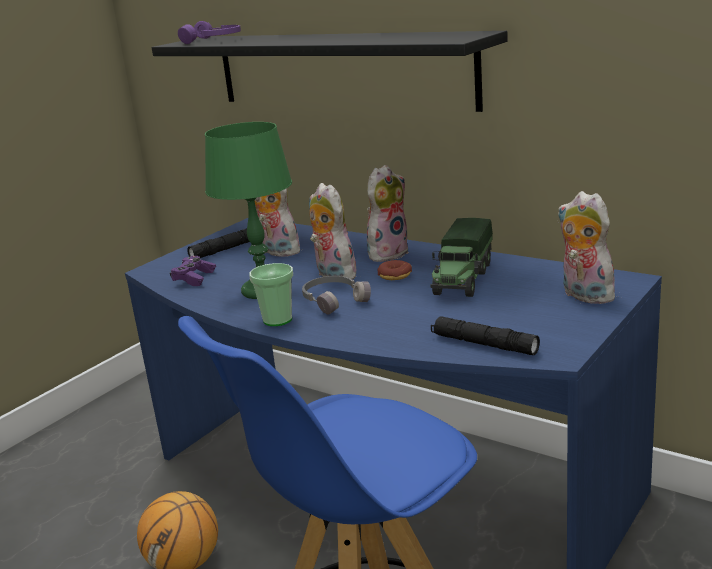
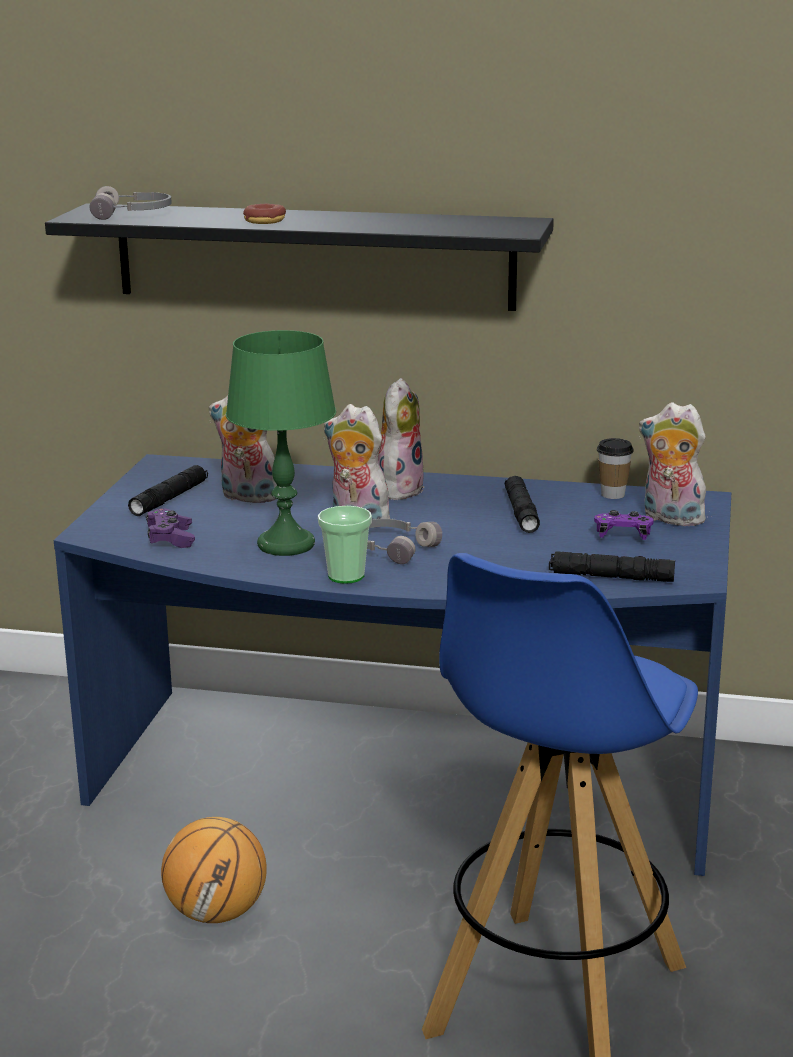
camera: 25 degrees left, 0 degrees up
purple headphones [178,21,241,44] -> grey headphones [89,186,172,220]
donut [378,260,412,280] -> donut moved to [243,203,286,224]
toy truck [431,218,493,297] -> black flashlight [505,476,540,533]
none -> purple game controller [594,510,654,540]
none -> cup [597,438,634,499]

